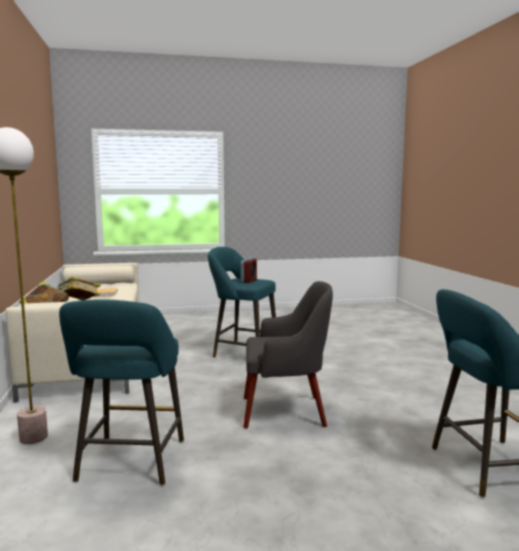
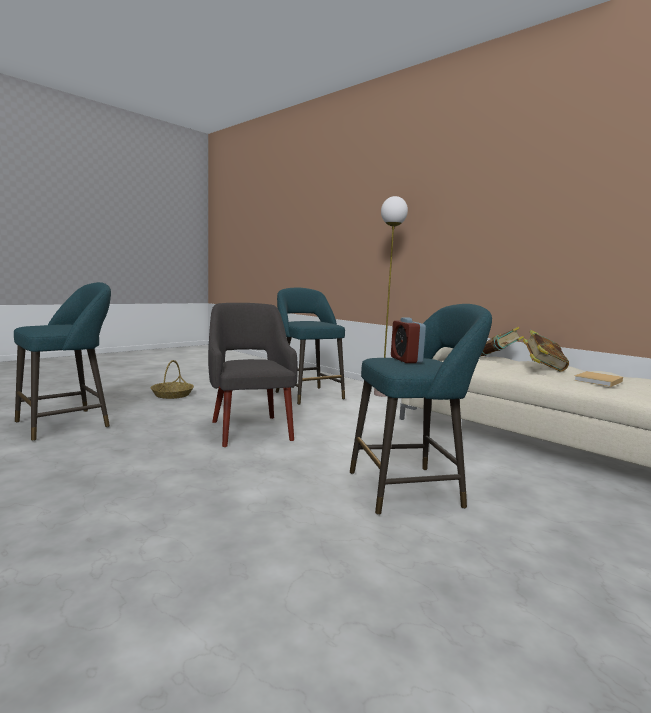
camera: 145 degrees right, 0 degrees up
grey armchair [243,281,333,429] -> grey armchair turned 105 degrees clockwise [208,303,298,447]
none -> basket [151,360,194,399]

